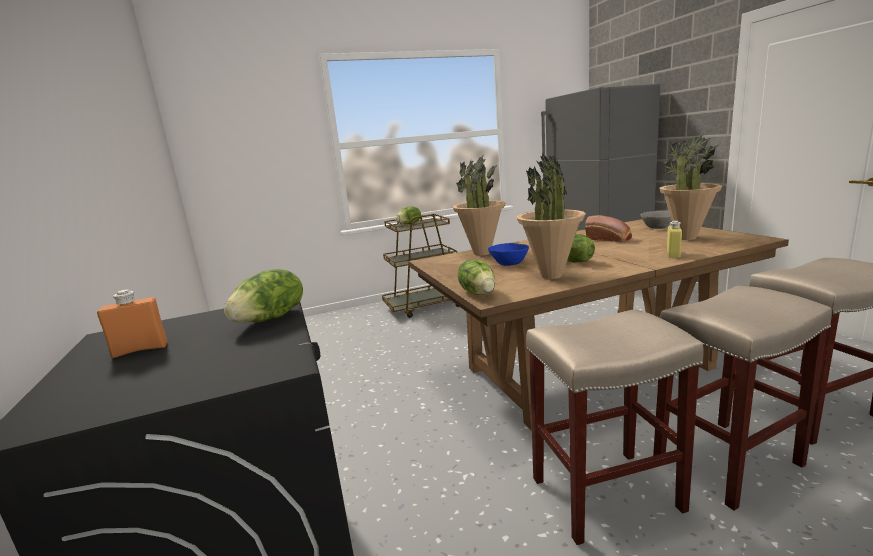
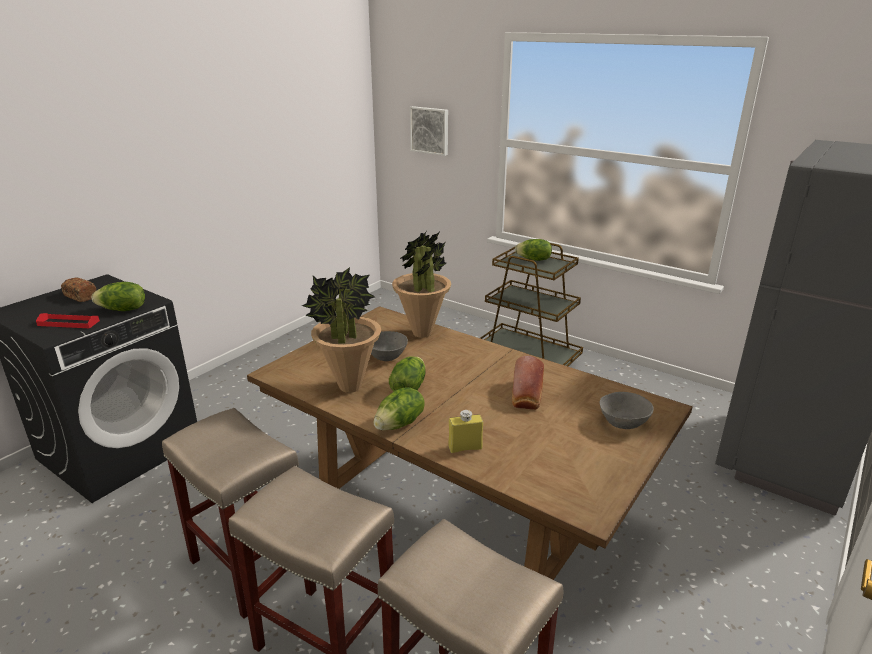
camera: 55 degrees right, 10 degrees up
orange bottle [97,289,167,358] -> bread [61,277,97,302]
lettuce [458,260,495,295] -> lettuce moved to [374,387,425,430]
blue bowl [488,243,529,266] -> grey bowl [371,331,408,361]
potted plant [659,133,722,240] -> none
none -> red tray [36,313,100,328]
none -> picture [410,106,448,156]

